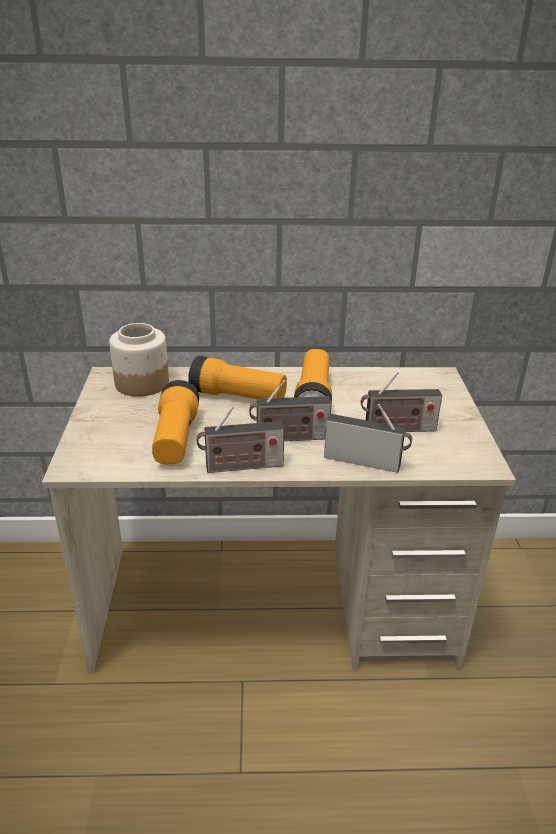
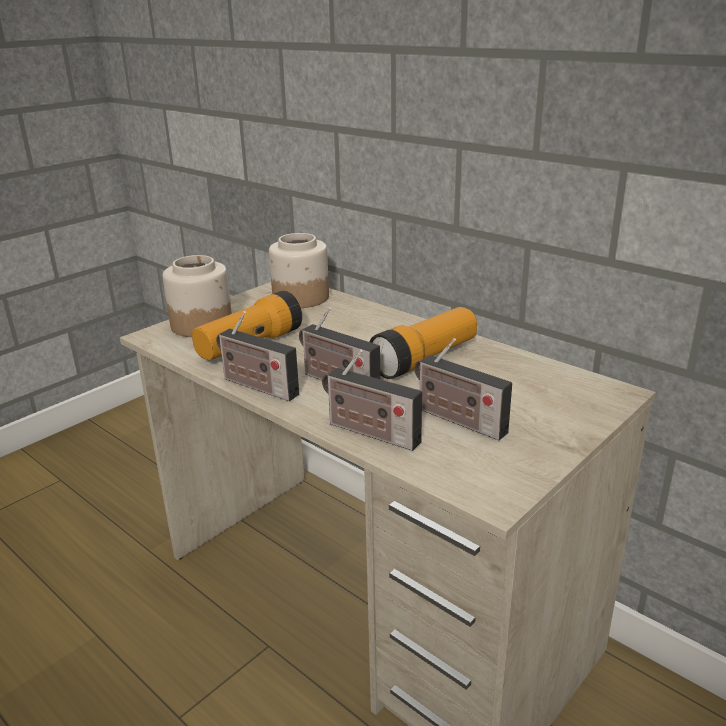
camera: 45 degrees right, 5 degrees down
flashlight [188,356,287,399] -> none
radio [324,404,412,473] -> radio turned 150 degrees clockwise [322,350,422,451]
none -> jar [162,255,232,337]

